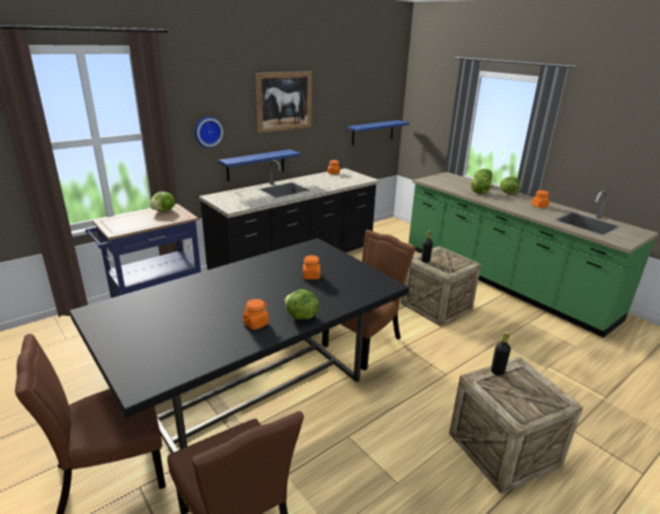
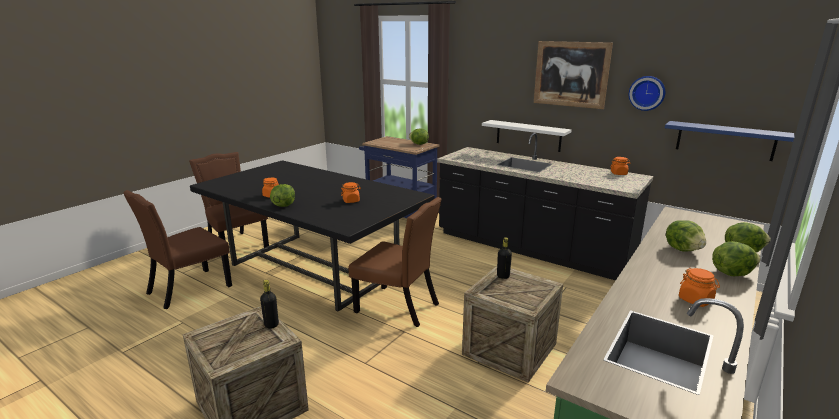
camera: 75 degrees right, 5 degrees down
wall clock [195,117,223,148] -> wall clock moved to [629,76,665,111]
blue shelf [218,149,300,181] -> white shelf [482,120,572,152]

